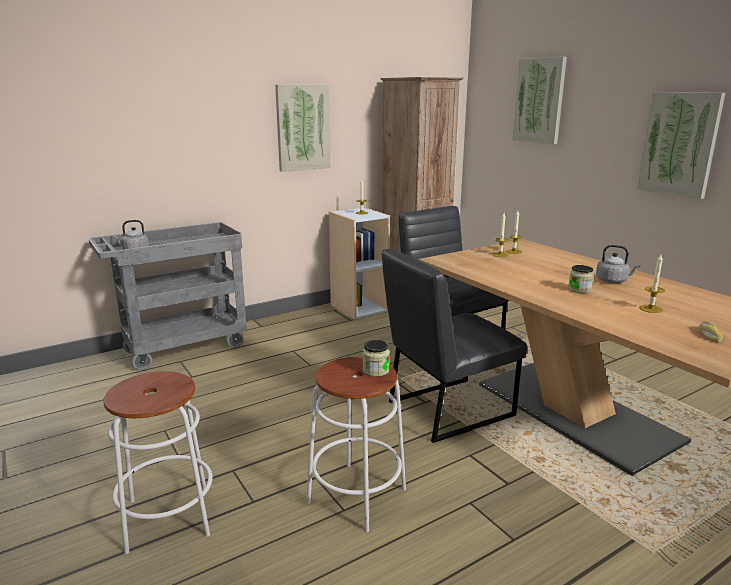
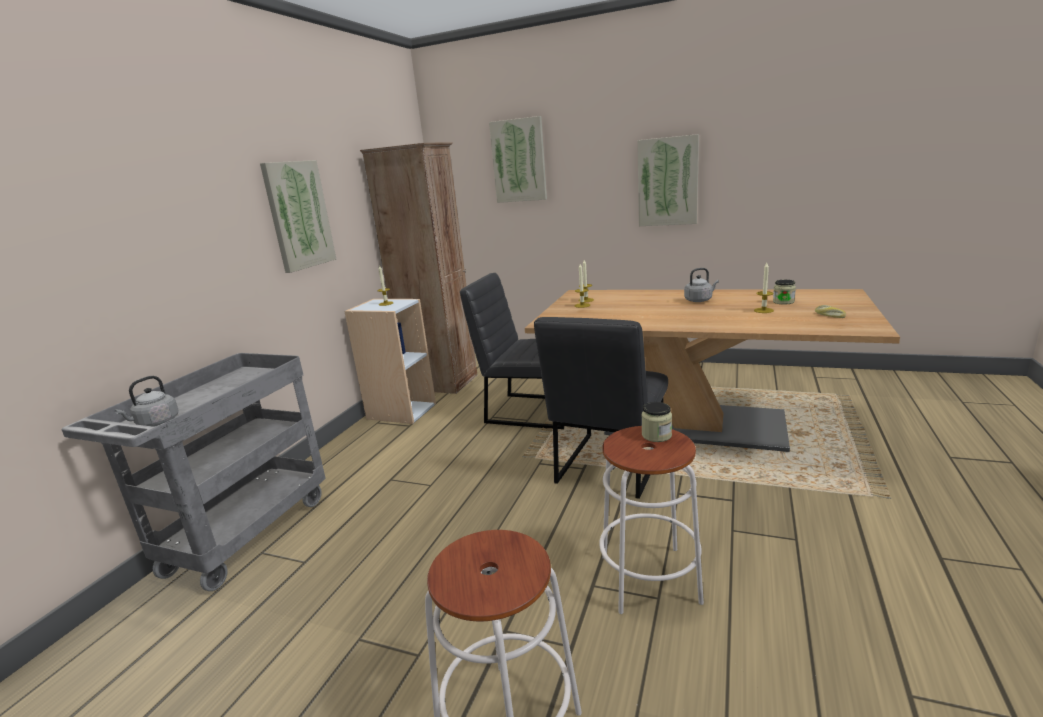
camera: 35 degrees left, 0 degrees up
jar [568,265,594,293] -> jar moved to [773,280,796,305]

